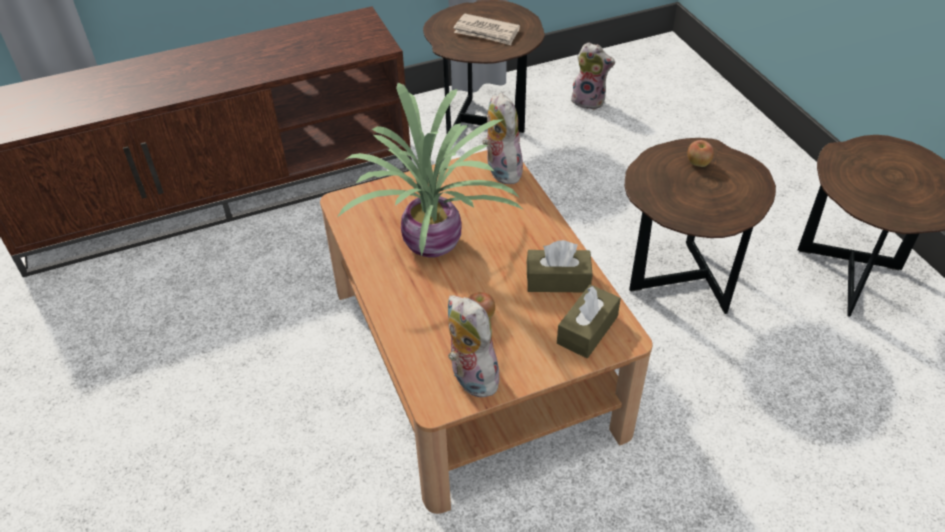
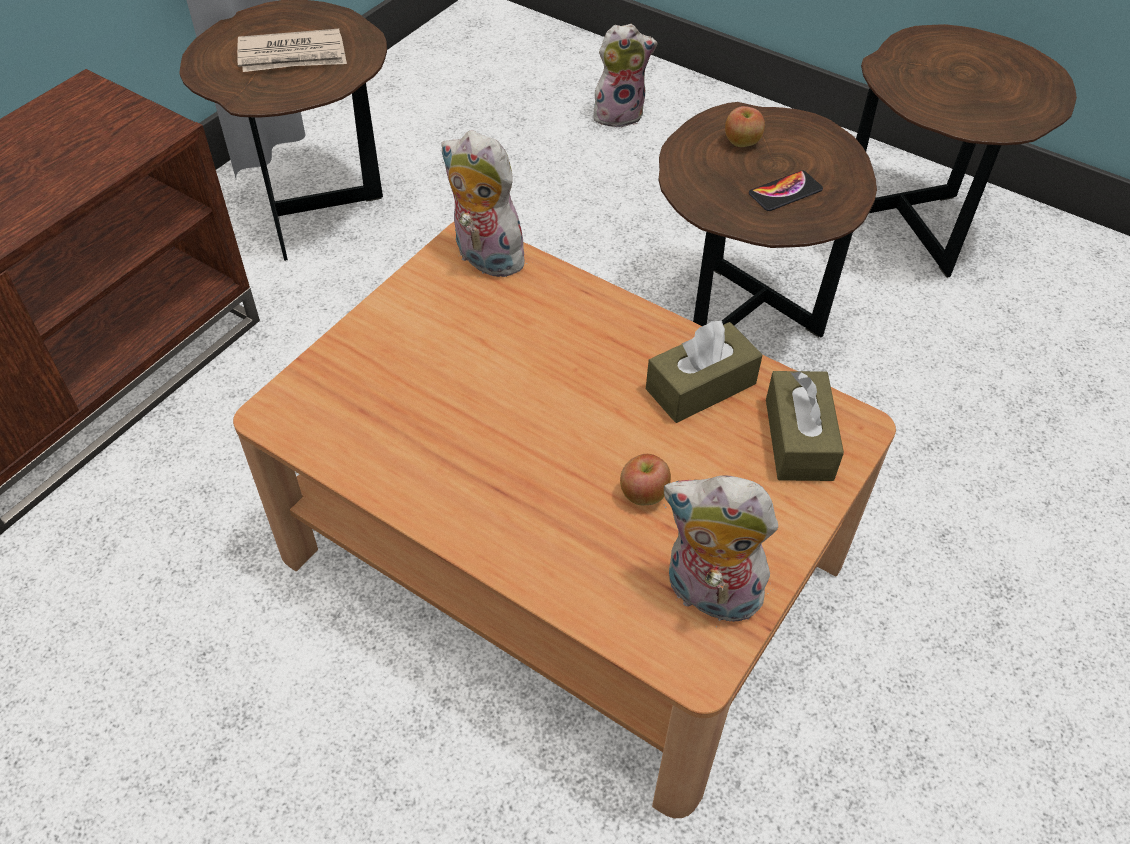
camera: 35 degrees left, 5 degrees up
potted plant [337,83,524,258] -> none
plush toy [571,42,615,110] -> plush toy moved to [593,24,658,129]
none -> phone [749,171,823,211]

